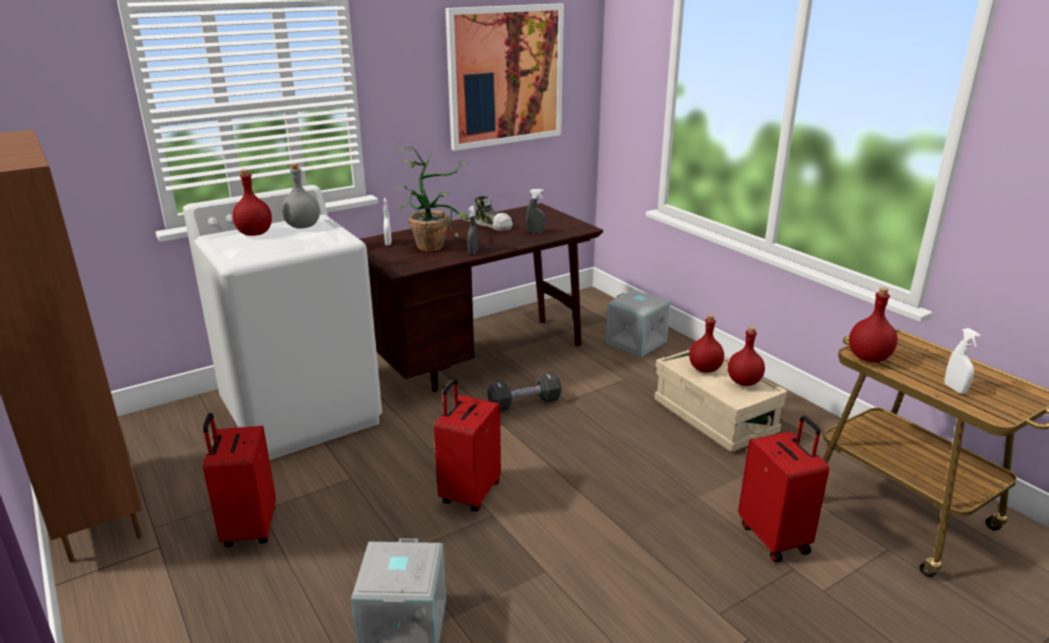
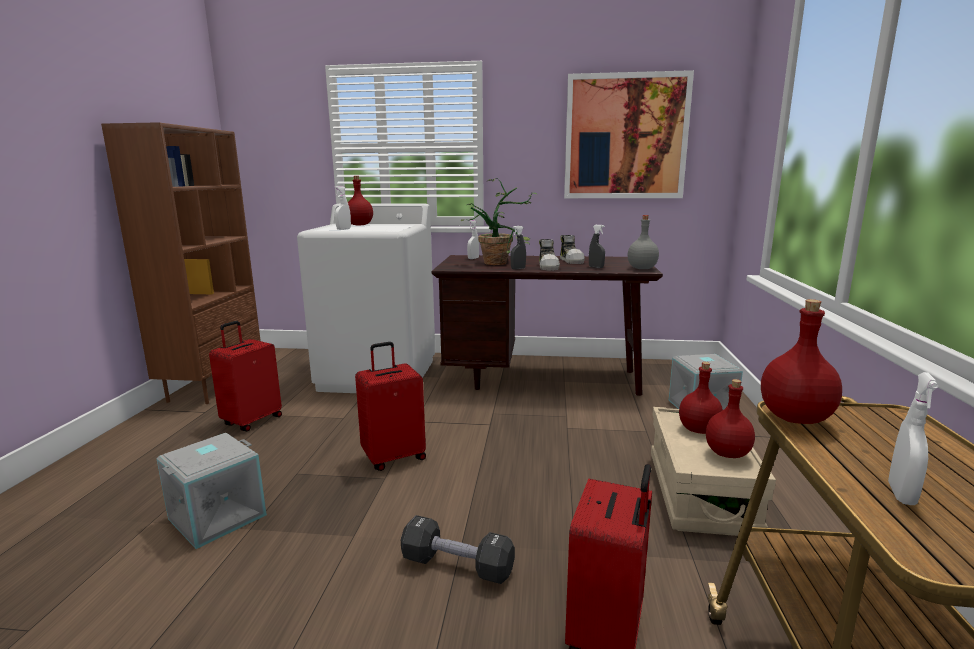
camera: 40 degrees right, 10 degrees down
grey bottle [282,164,320,229] -> grey bottle moved to [628,215,659,269]
black dumbbell [487,373,561,411] -> black dumbbell moved to [401,515,515,584]
none -> white spray bottle [335,186,351,230]
none -> shoe [539,239,560,271]

